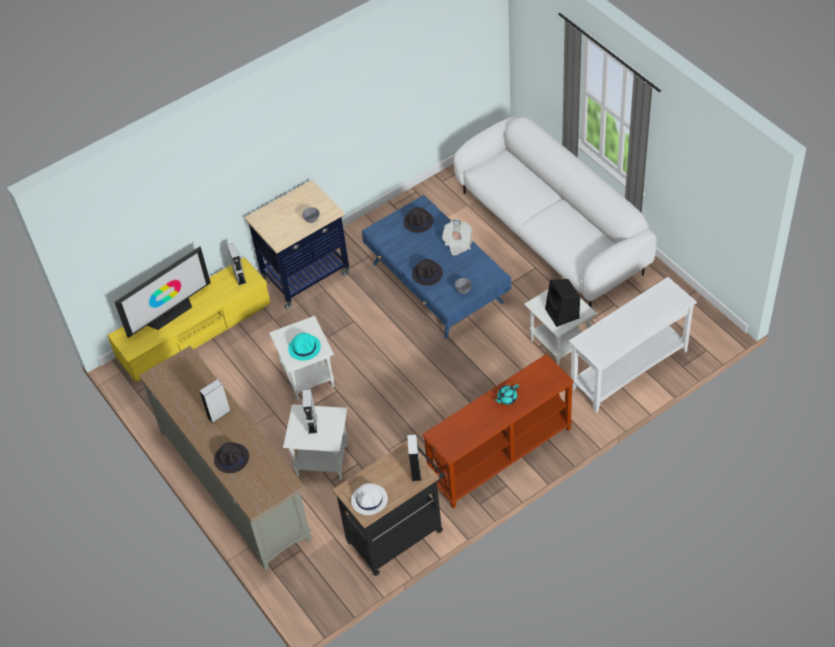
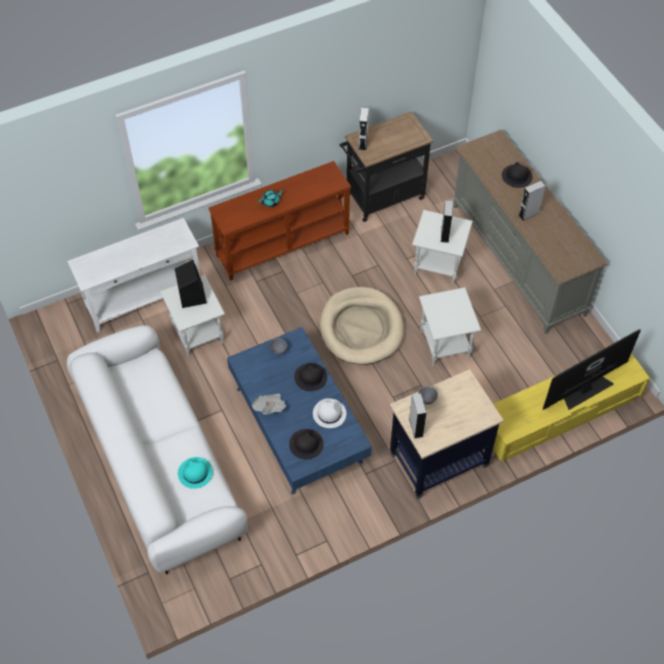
camera: 175 degrees left, 5 degrees up
grey speaker [227,243,246,285] -> grey speaker moved to [409,393,426,439]
turquoise hat [288,333,321,361] -> turquoise hat moved to [178,457,213,489]
white hat [351,483,388,515] -> white hat moved to [313,398,346,428]
none -> beige dog bed [320,287,404,365]

